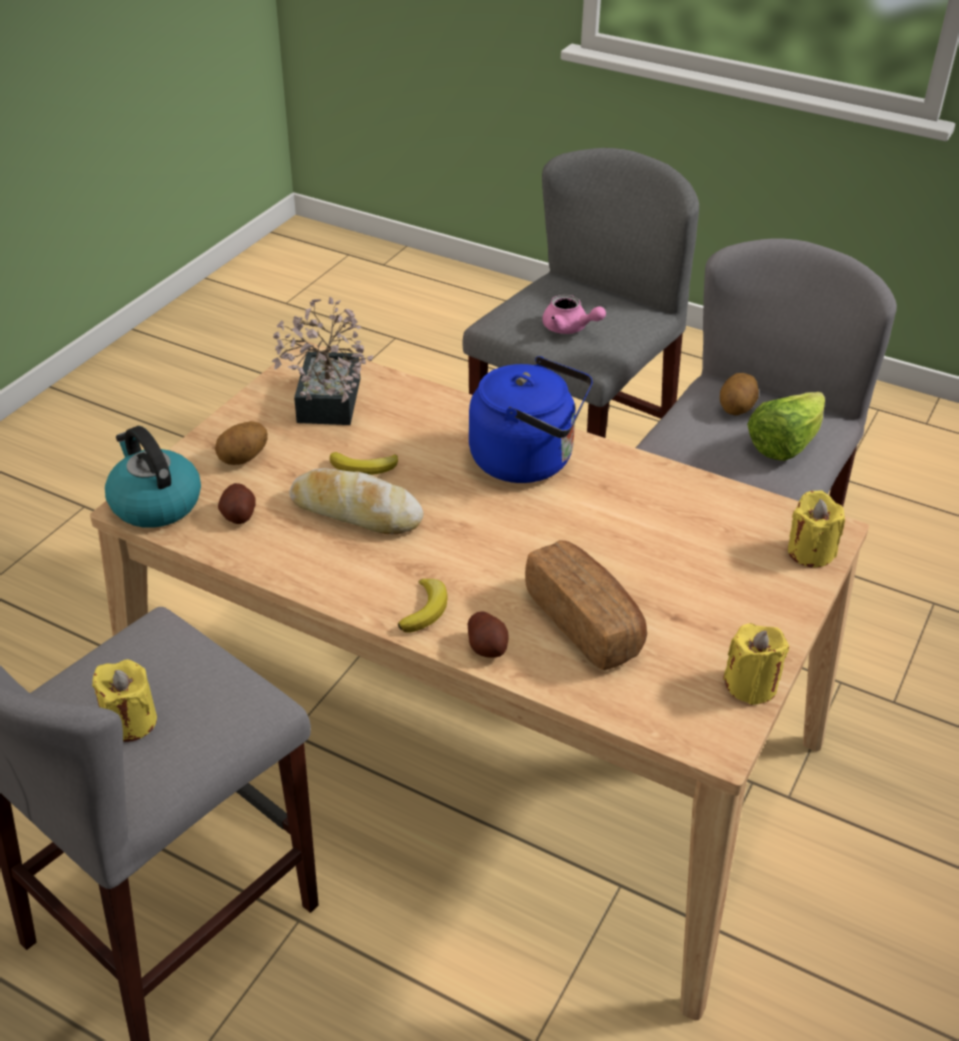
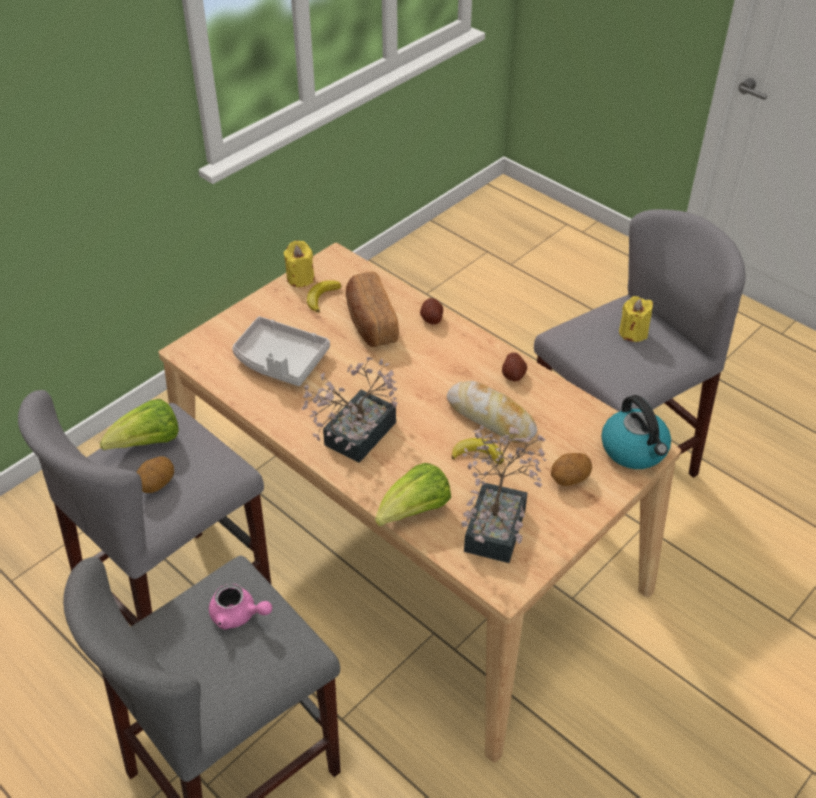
camera: 165 degrees left, 5 degrees up
potato [218,483,255,524] -> potato moved to [502,353,527,381]
banana [398,579,448,632] -> banana moved to [307,280,341,312]
blue kettle [469,356,593,483] -> potted plant [301,357,397,463]
pink teapot [542,295,606,334] -> pink teapot turned 150 degrees clockwise [209,584,272,629]
yellow candle [788,490,845,567] -> none
none -> grey tray [232,316,330,386]
none -> lettuce [375,463,451,526]

